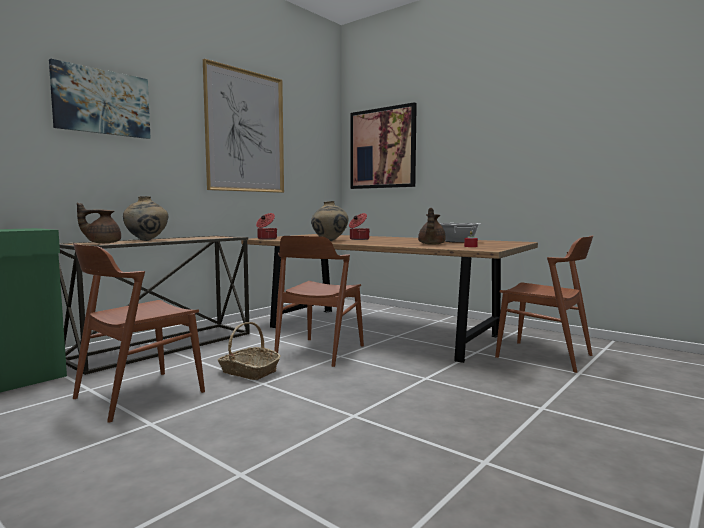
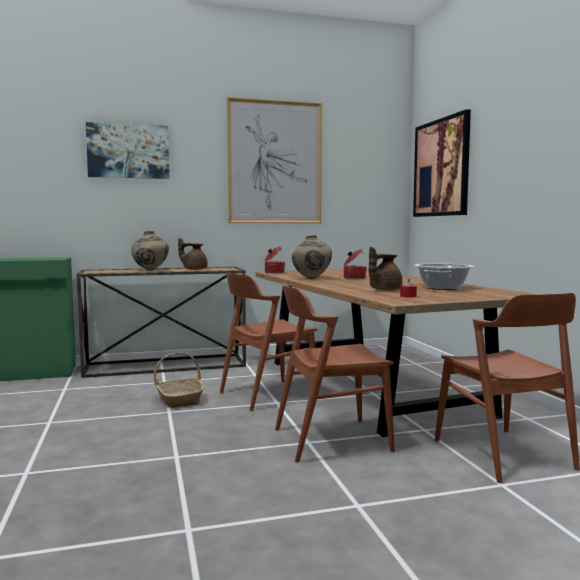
camera: 35 degrees right, 0 degrees up
brown chair [73,244,205,423] -> brown chair moved to [275,283,395,462]
brown teapot [77,202,121,243] -> brown teapot moved to [178,237,208,270]

